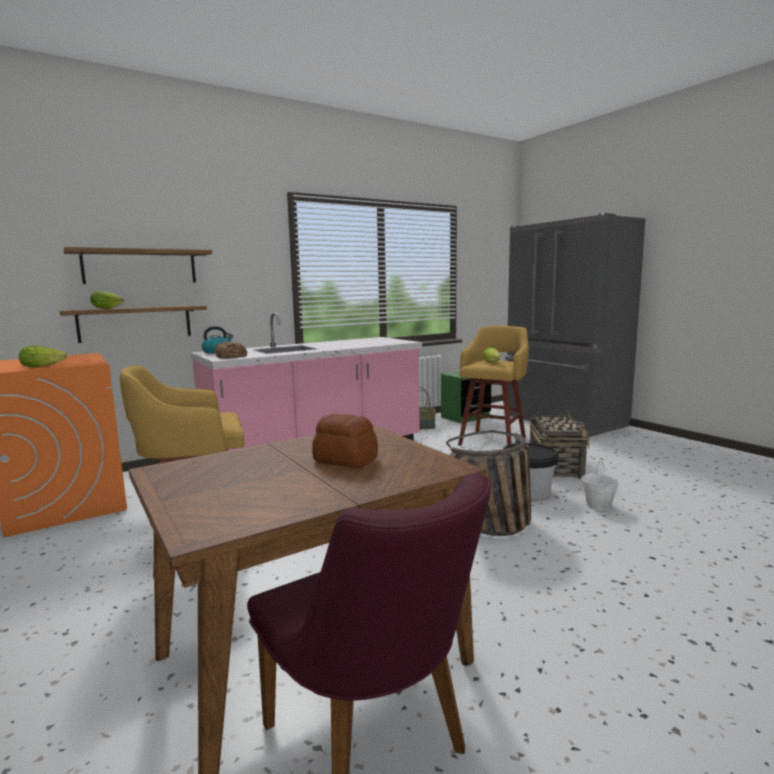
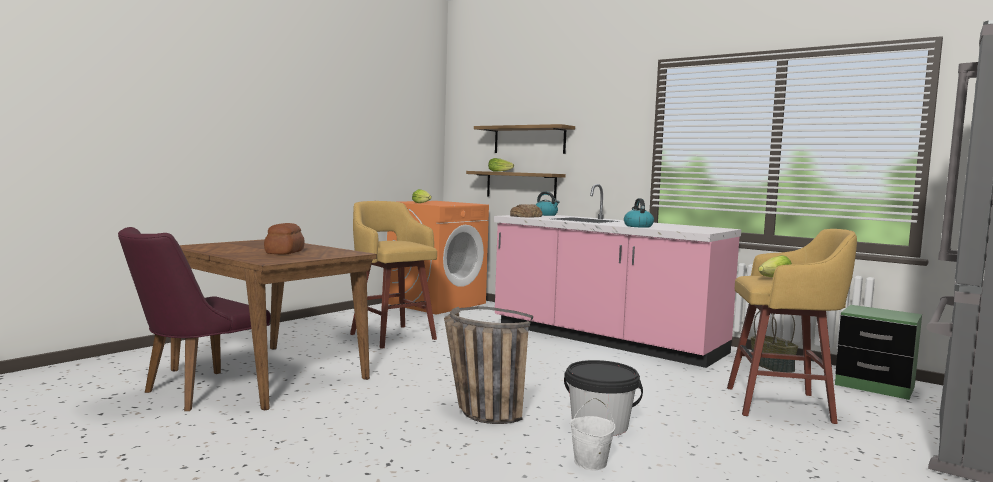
camera: 70 degrees right, 5 degrees down
basket [530,410,590,479] -> none
none -> kettle [624,198,654,228]

